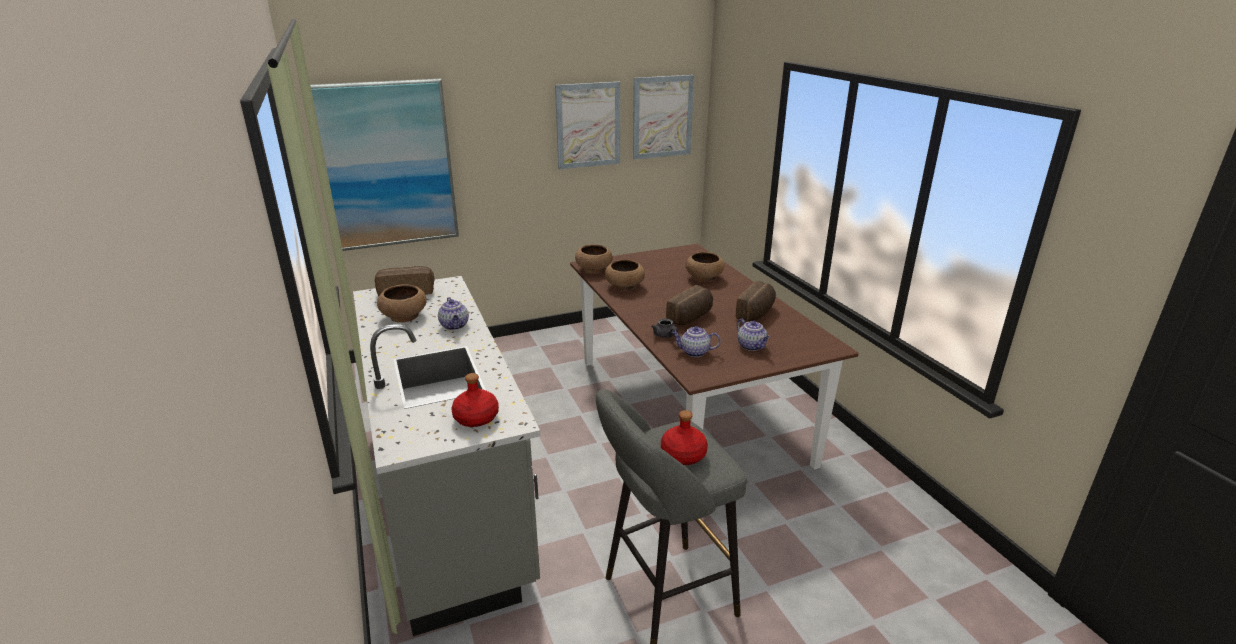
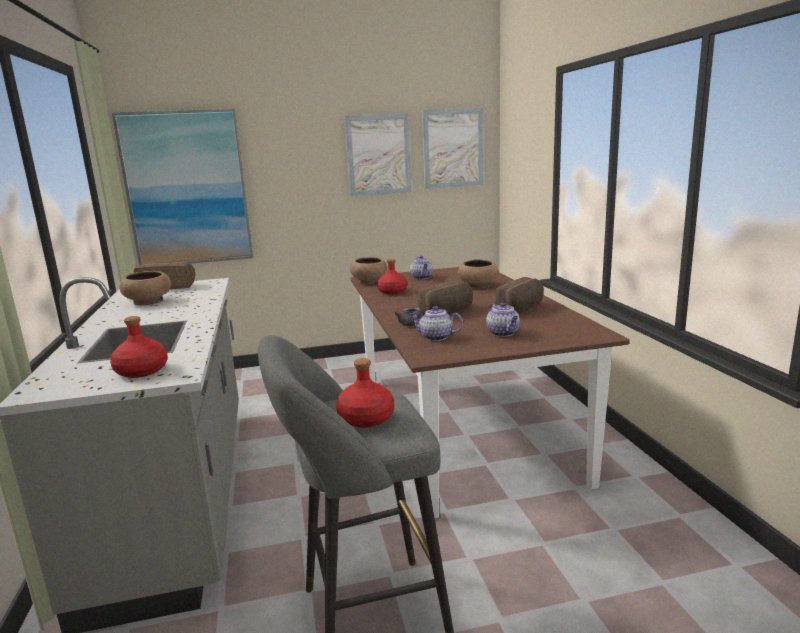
camera: 10 degrees right, 10 degrees down
teapot [438,297,469,330] -> teapot moved to [410,256,433,279]
brown bowl [605,259,645,291] -> red bottle [377,259,407,294]

